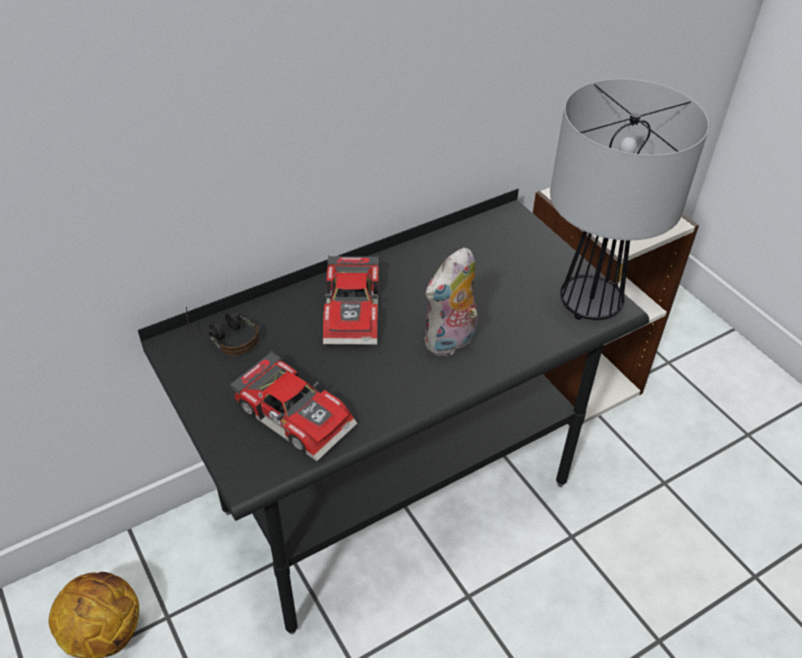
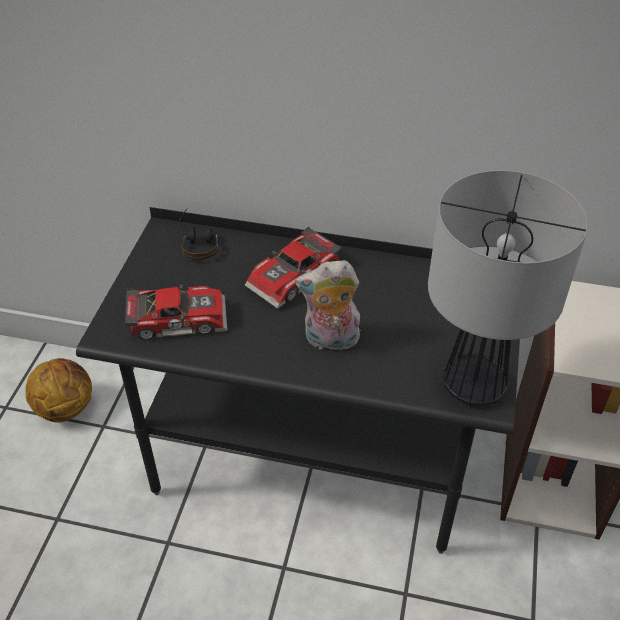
camera: 45 degrees right, 0 degrees up
toy car [229,351,358,461] -> toy car turned 90 degrees counterclockwise [125,285,227,340]

